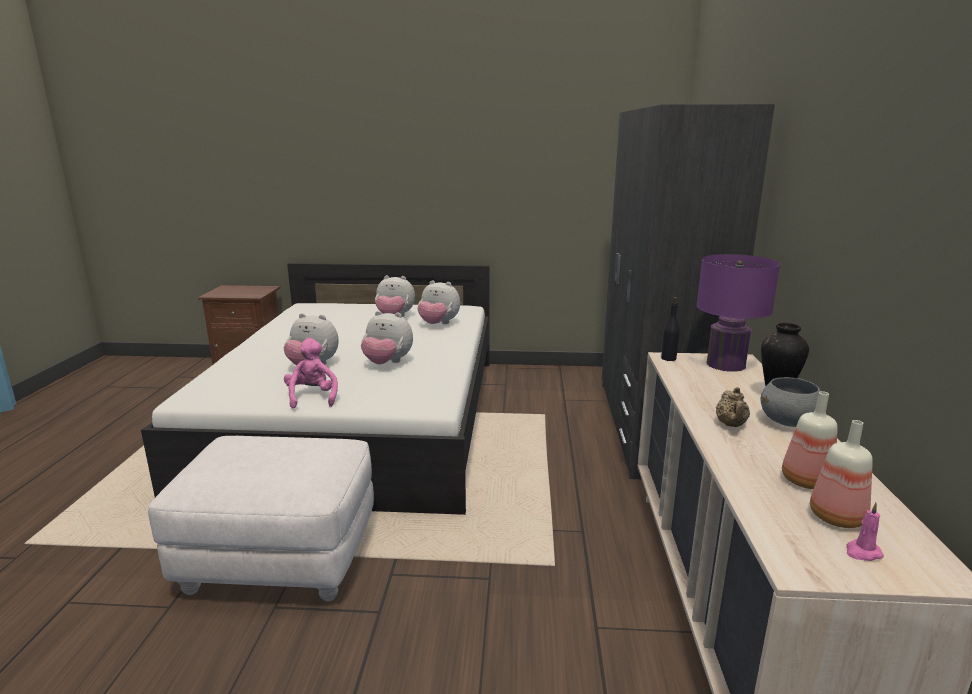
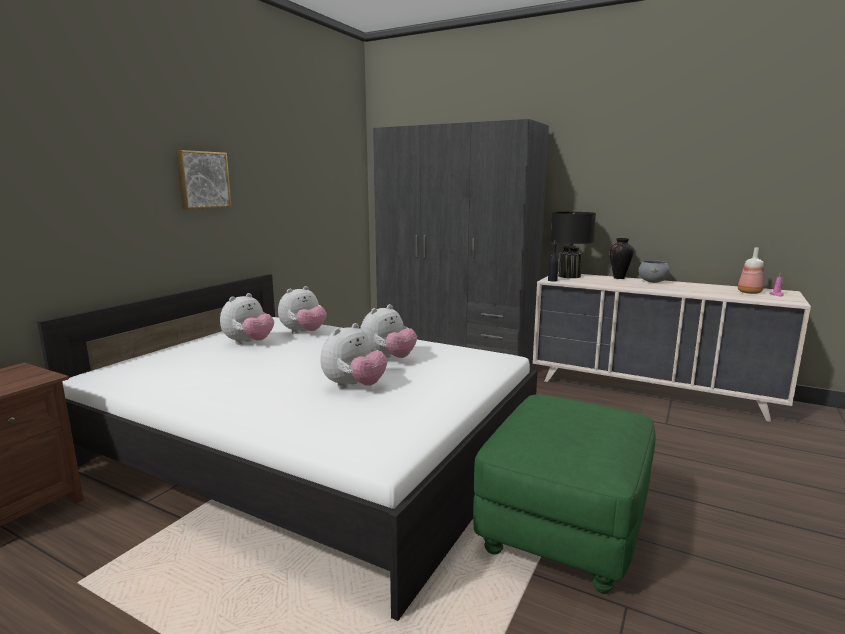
camera: 65 degrees left, 5 degrees down
white ottoman [148,436,374,602] -> green ottoman [473,394,656,594]
pink plush toy [284,338,338,408] -> none
purple table lamp [696,254,780,372] -> black table lamp [550,212,596,278]
beige teapot [716,387,750,427] -> none
bottle [782,391,838,489] -> none
none -> picture [176,150,232,209]

